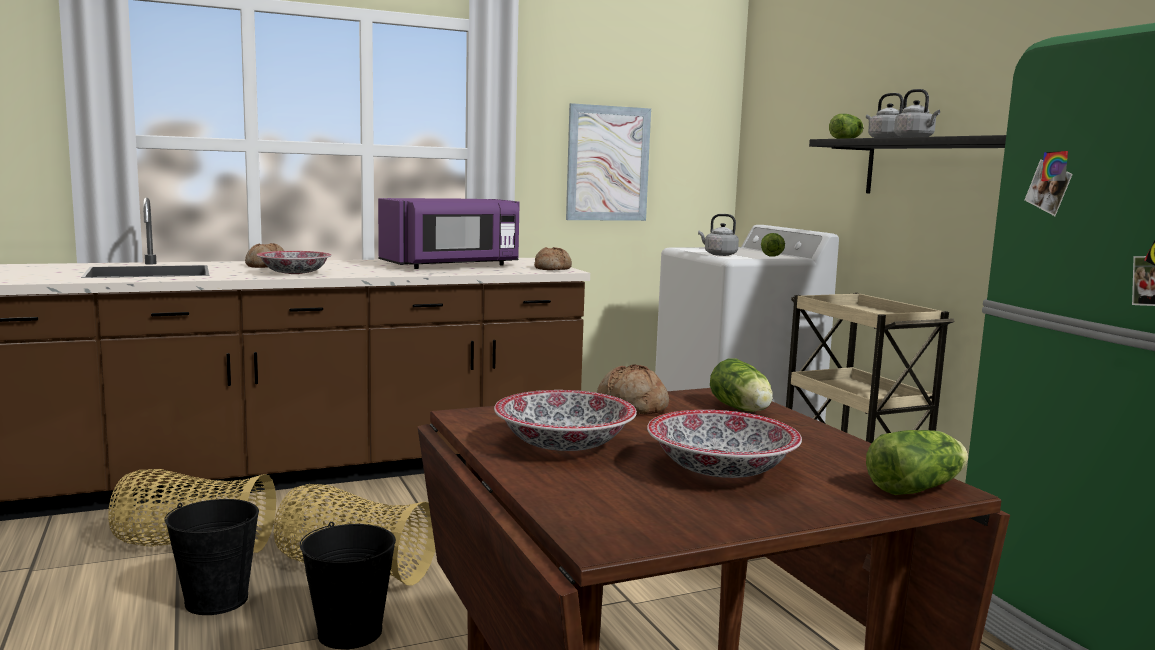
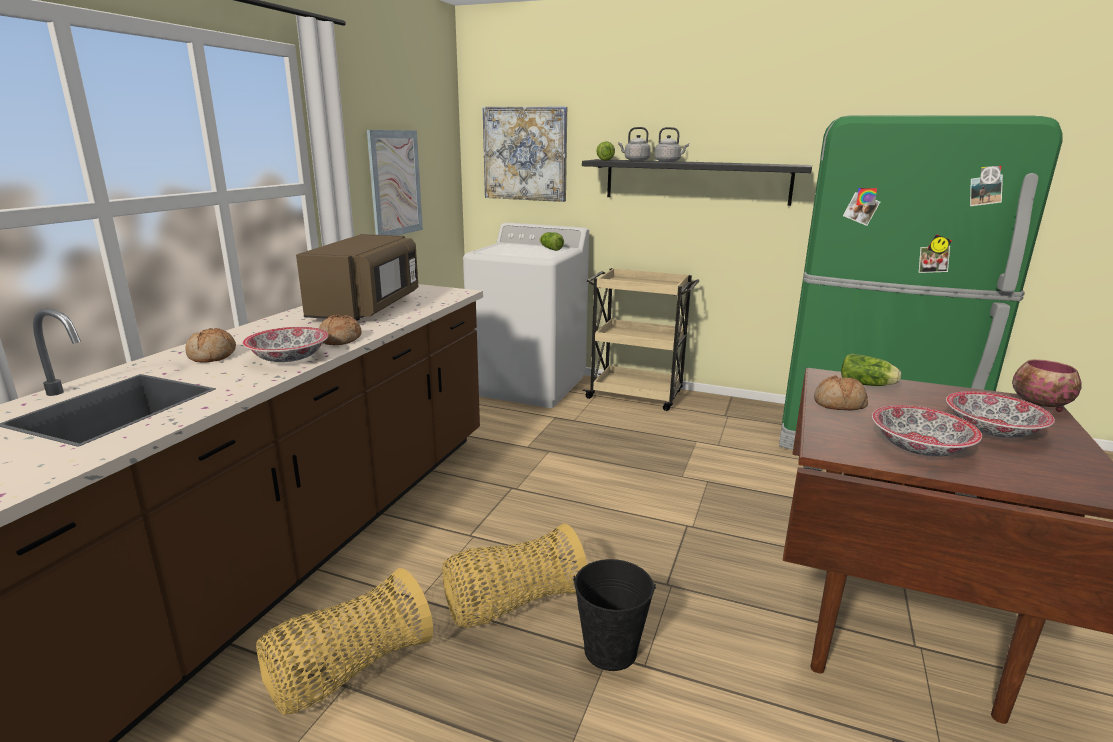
camera: 45 degrees left, 10 degrees up
black bucket [164,499,259,615] -> none
purple microwave [378,198,520,269] -> brown microwave [296,234,419,321]
bread [534,247,572,270] -> bread moved to [319,315,362,345]
grey kettle [698,214,739,256] -> none
lettuce [866,430,968,495] -> bowl [1012,359,1081,412]
none -> picture [483,107,567,202]

